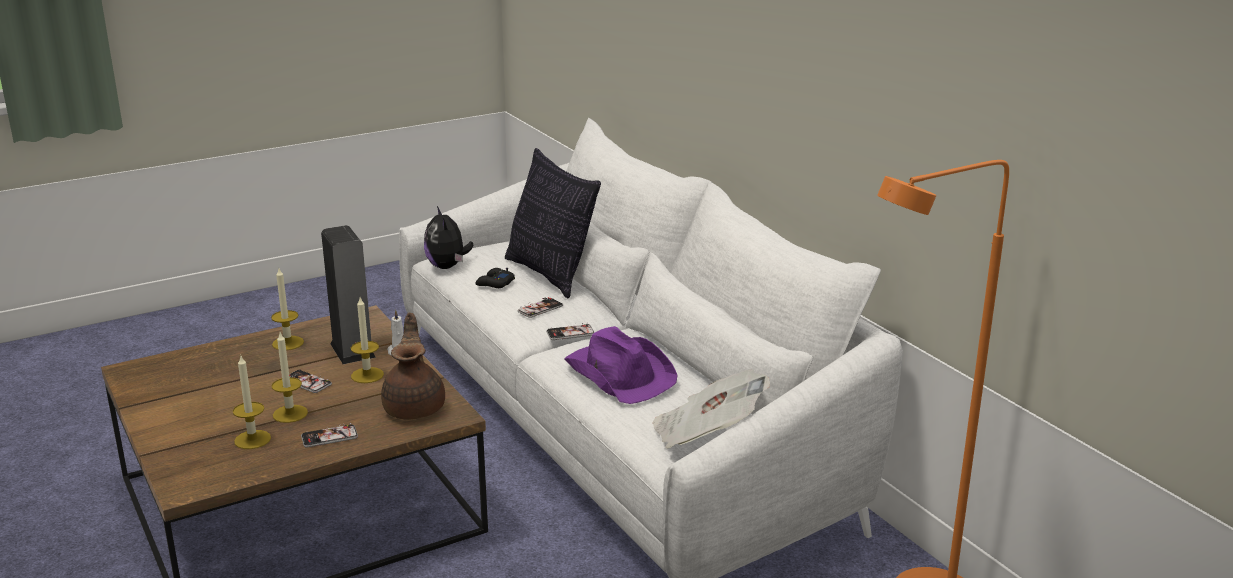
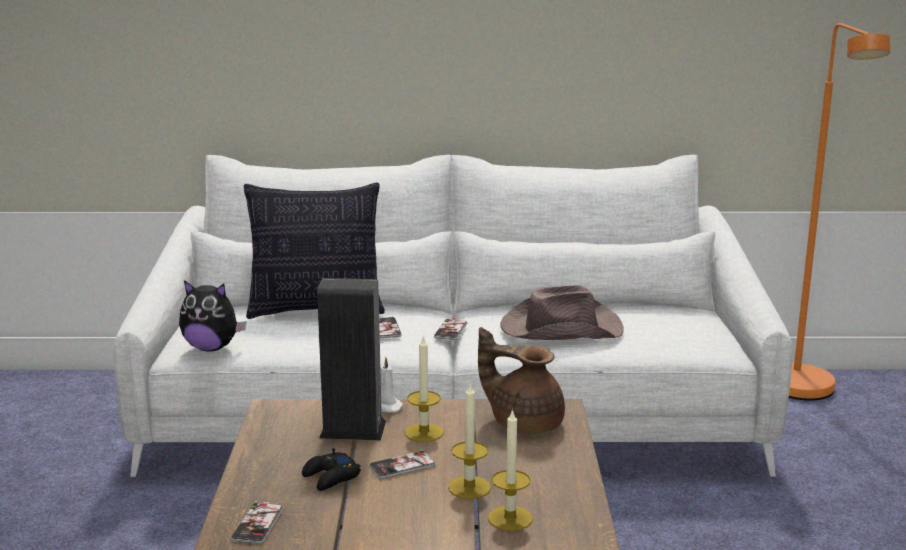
camera: 60 degrees left, 5 degrees down
candle [271,268,304,350] -> none
phone [301,423,358,447] -> phone moved to [231,501,283,544]
black game controller [475,268,515,288] -> black game controller moved to [302,448,361,491]
purple hat [564,326,678,404] -> brown hat [501,285,624,340]
newspaper [652,369,770,449] -> none

